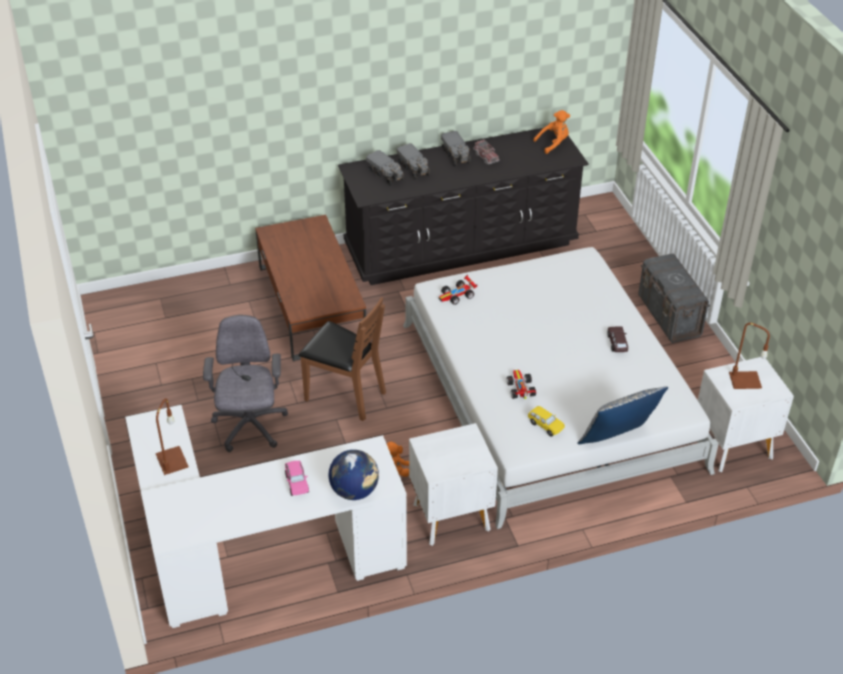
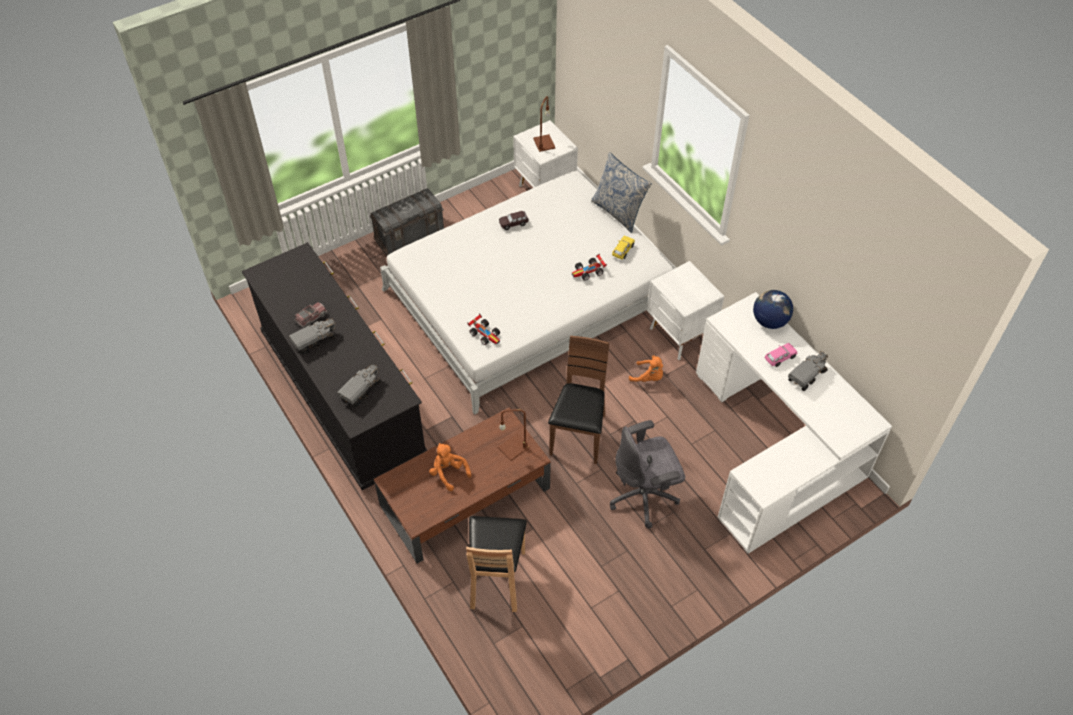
camera: 105 degrees left, 10 degrees up
brown table lamp [156,398,188,475] -> brown table lamp moved to [498,409,530,461]
toy truck [397,143,430,179] -> toy truck moved to [788,352,828,391]
orange plush toy [533,110,570,154] -> orange plush toy moved to [429,443,471,491]
none -> brown chair [466,516,527,612]

